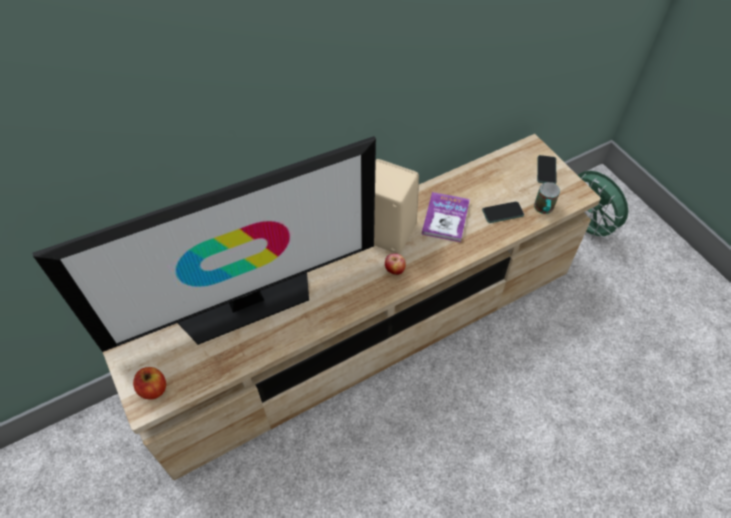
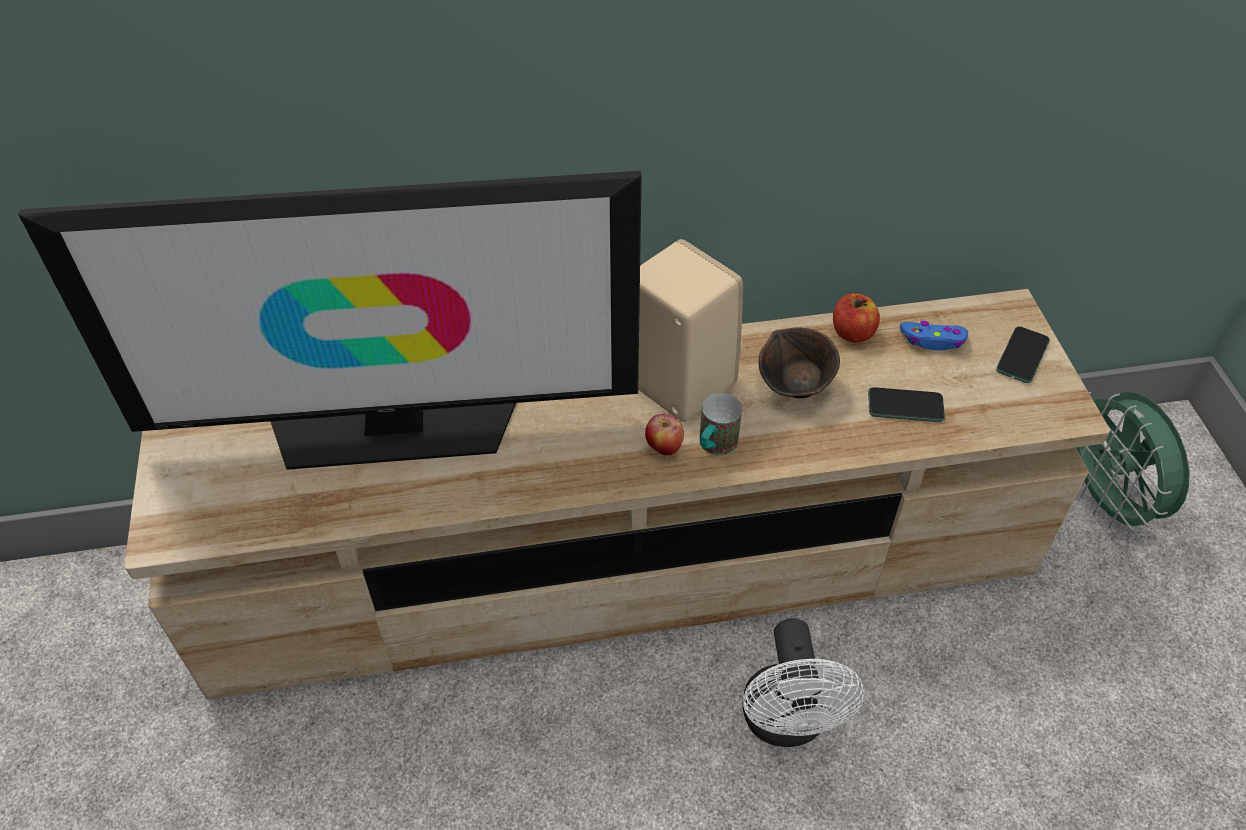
camera: 20 degrees right, 5 degrees down
apple [133,367,166,400] -> apple moved to [833,293,880,343]
book [422,192,470,242] -> brown bowl [758,327,840,398]
mug [534,182,560,214] -> mug moved to [699,393,742,456]
none -> white fan [742,618,864,747]
none -> blue game controller [900,321,968,350]

